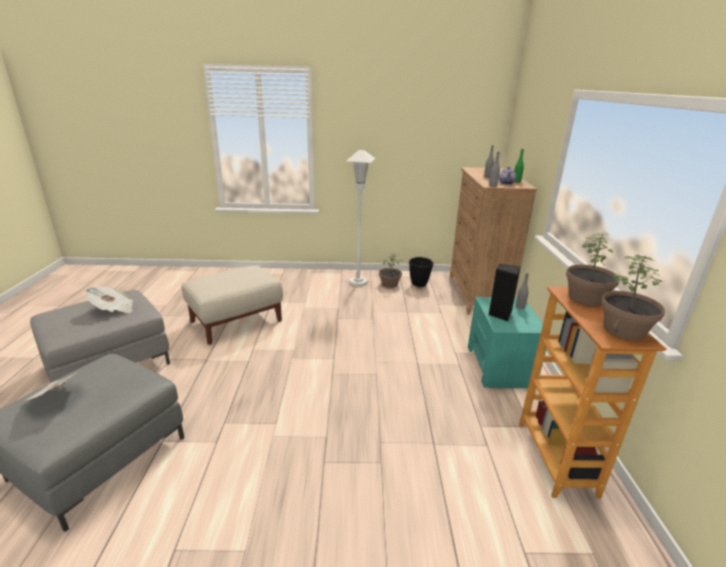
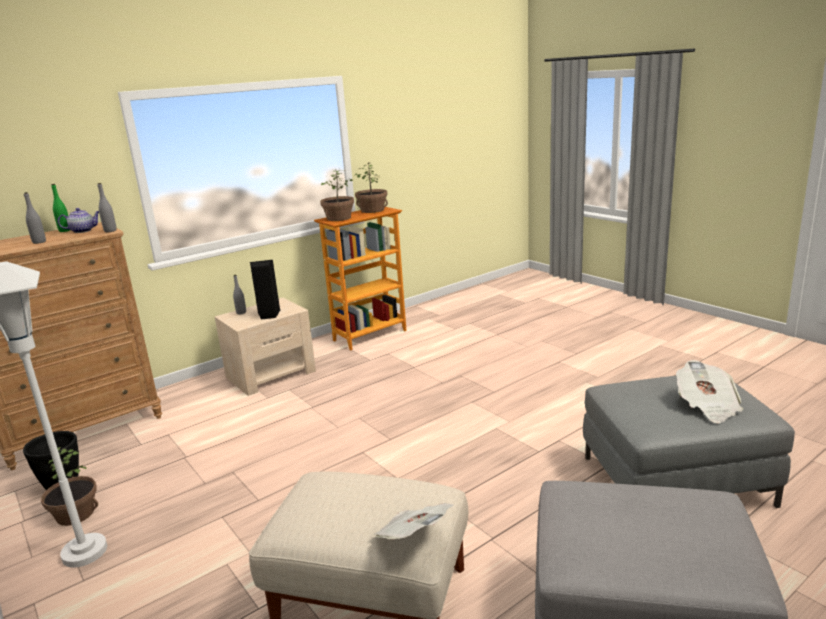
camera: 125 degrees left, 5 degrees down
newspaper [85,286,133,313] -> newspaper moved to [373,503,454,539]
turquoise nightstand [468,297,546,388] -> beige nightstand [215,298,316,396]

